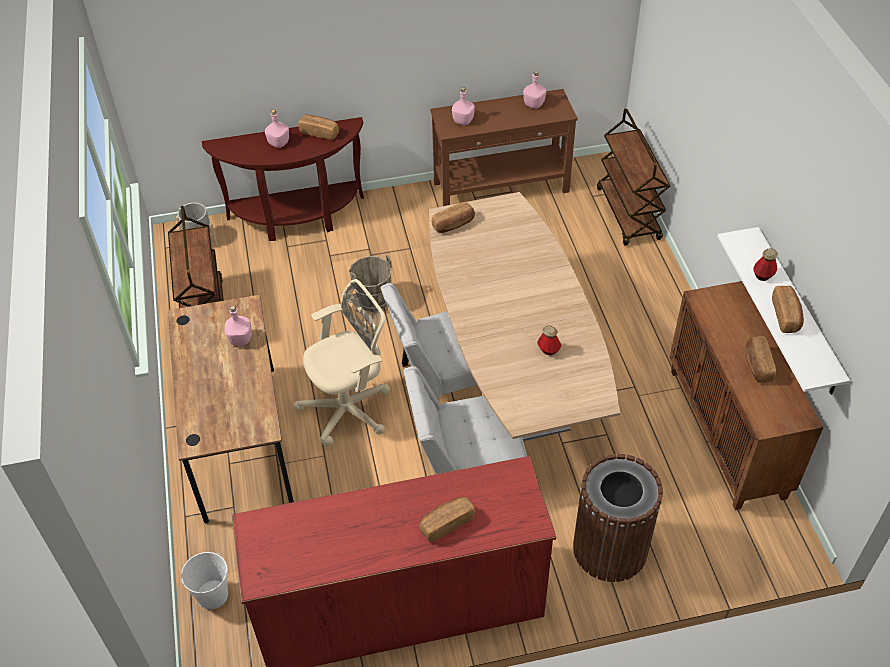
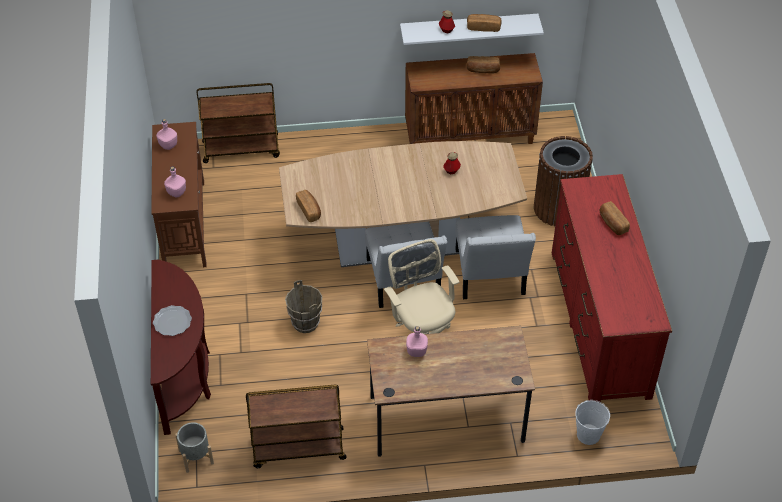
camera: 85 degrees left, 0 degrees up
pink bottle [265,110,289,148] -> plate [153,305,192,336]
bread [298,115,339,140] -> none

